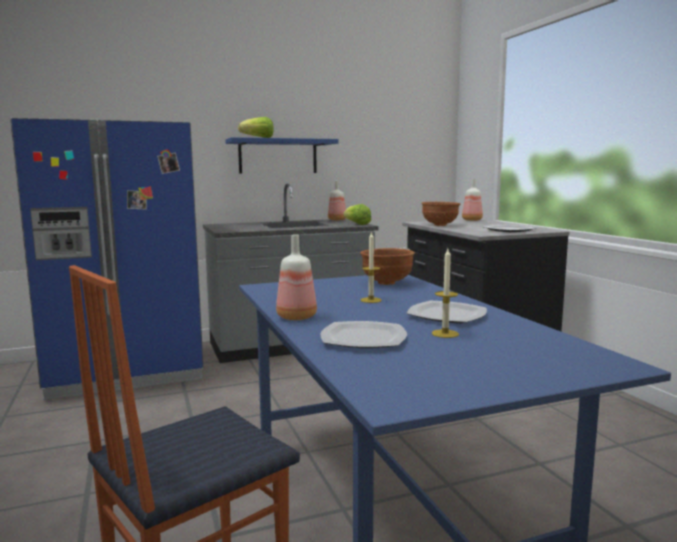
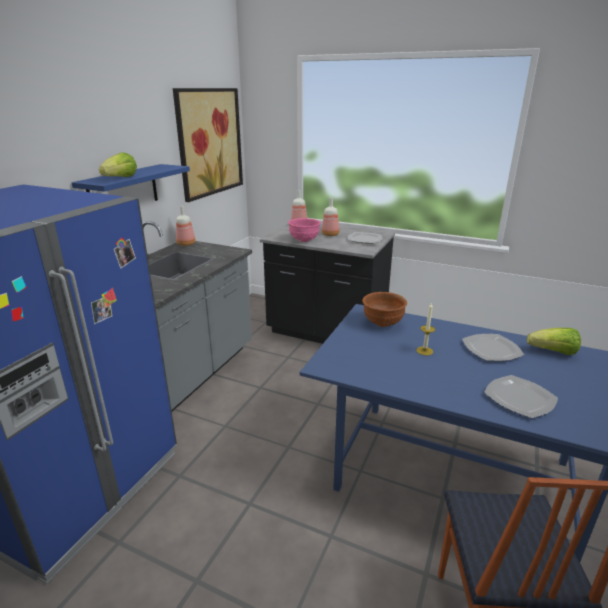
camera: 45 degrees left, 15 degrees up
bottle [276,235,317,320] -> bottle moved to [322,198,340,236]
lettuce [343,204,371,225] -> lettuce moved to [527,328,581,355]
brown bowl [421,202,460,226] -> pink bowl [288,218,321,242]
candle [432,249,459,338] -> none
none -> picture [173,88,243,202]

